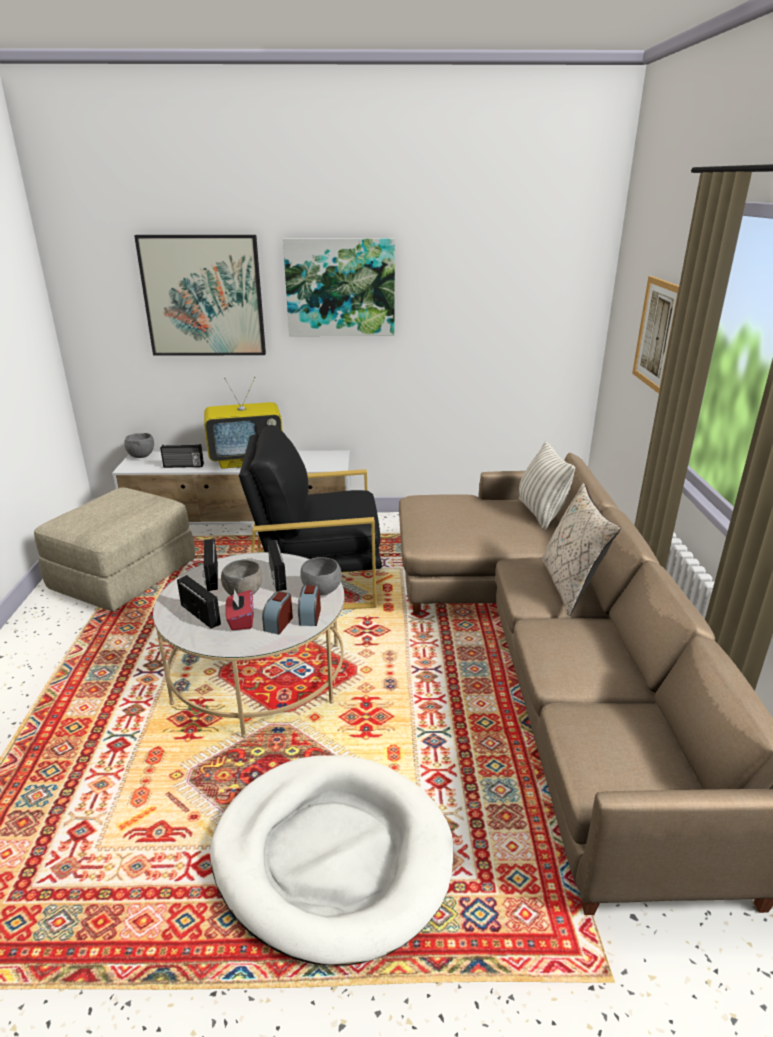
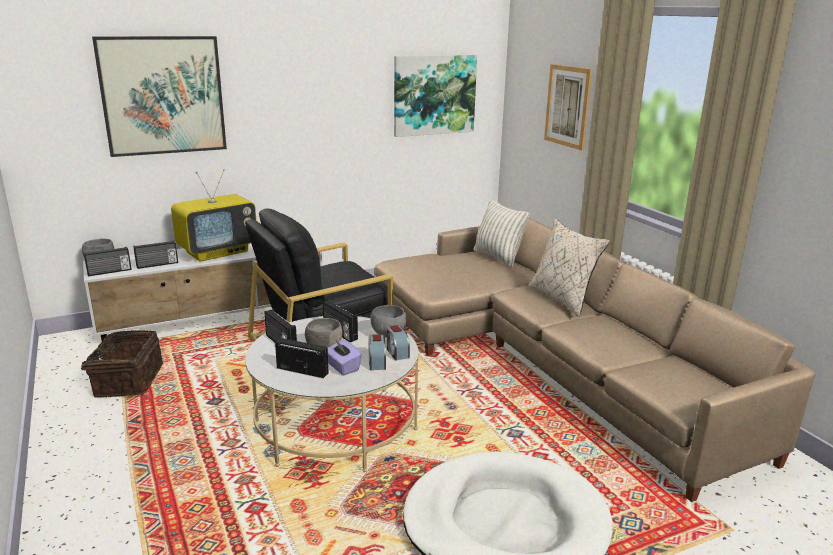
camera: 25 degrees left, 5 degrees down
beige ottoman [34,487,195,611] -> basket [77,330,163,398]
red tissue box [225,589,253,630] -> purple tissue box [328,339,362,375]
picture [283,238,395,336] -> picture moved to [394,55,477,137]
none -> radio [84,247,131,276]

